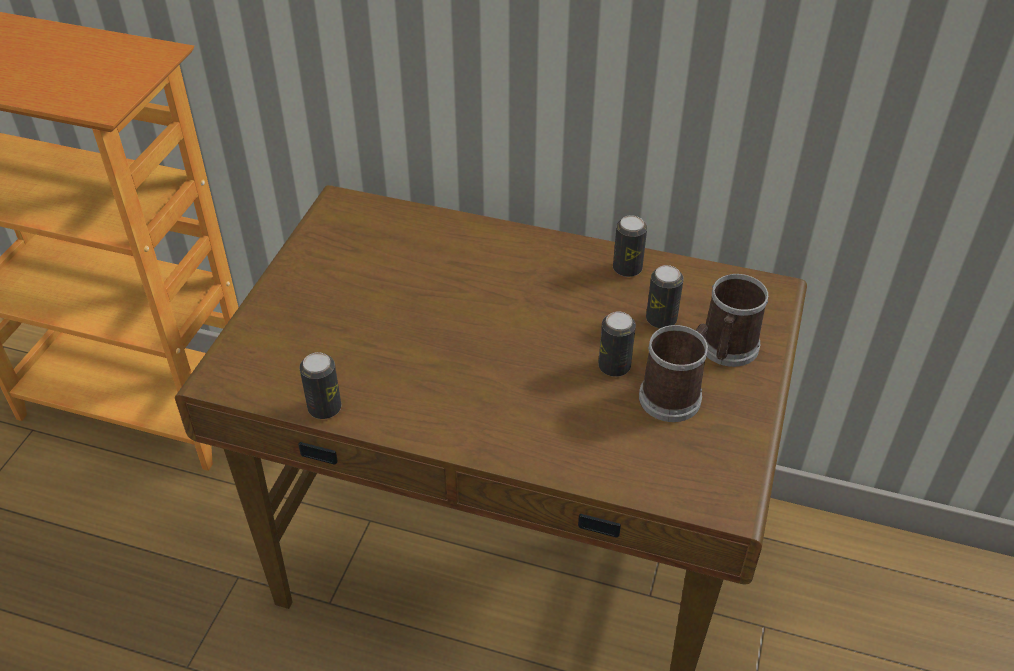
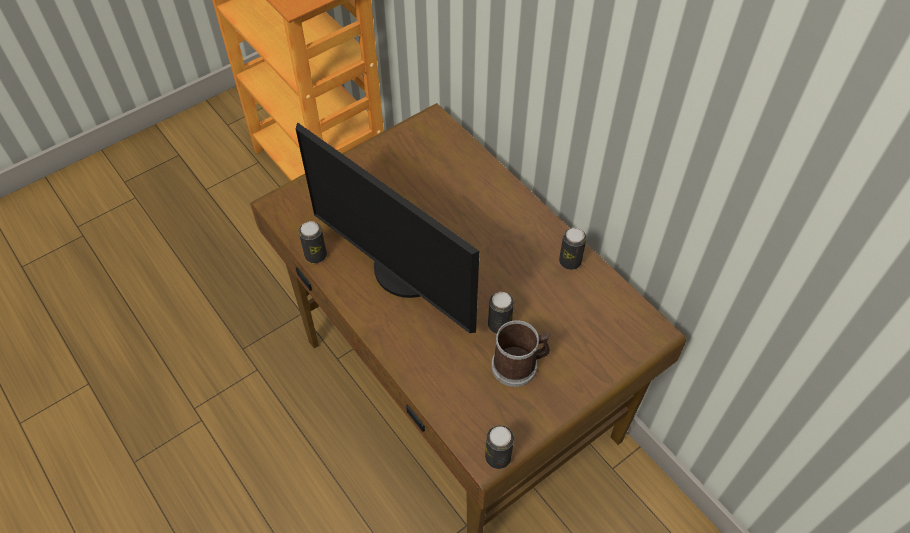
camera: 35 degrees right, 10 degrees up
can [646,265,684,328] -> can moved to [485,425,514,469]
mug [705,274,768,367] -> none
none -> monitor [296,122,479,333]

